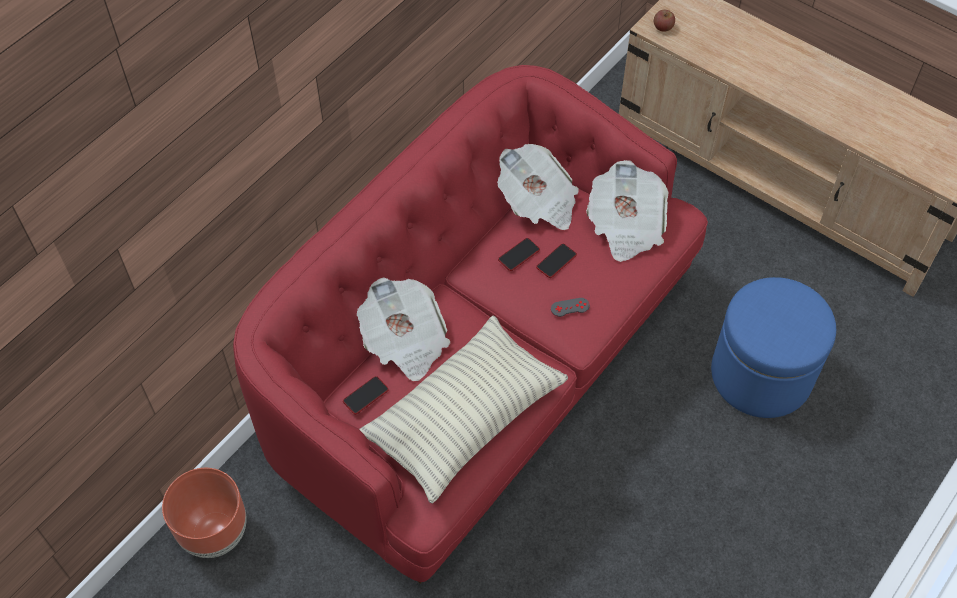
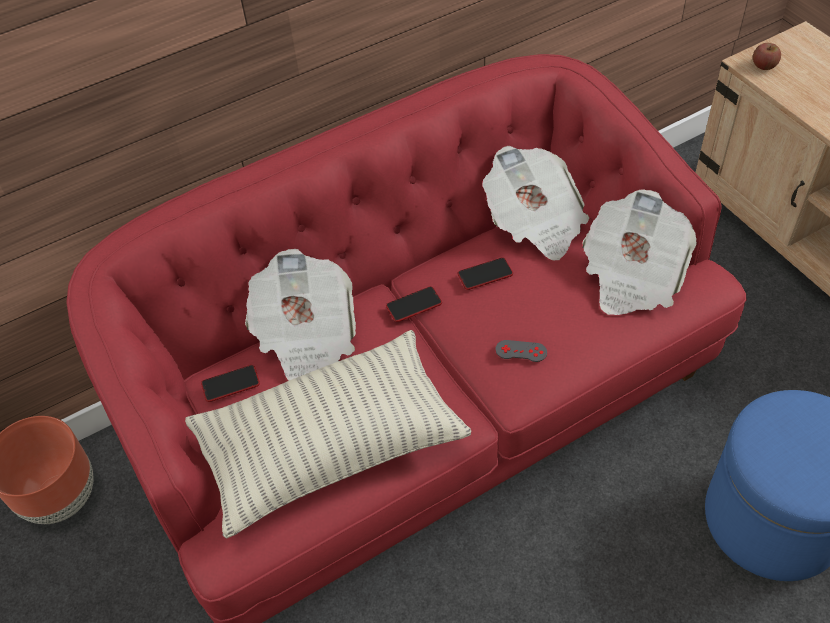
camera: 25 degrees right, 5 degrees down
phone [536,244,577,278] -> phone moved to [386,286,442,322]

